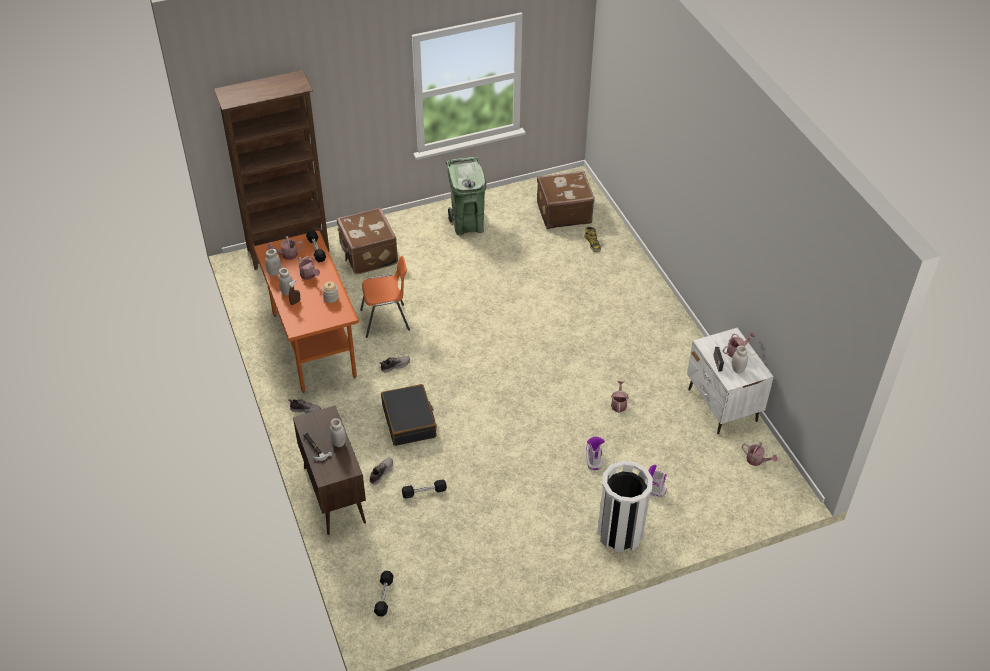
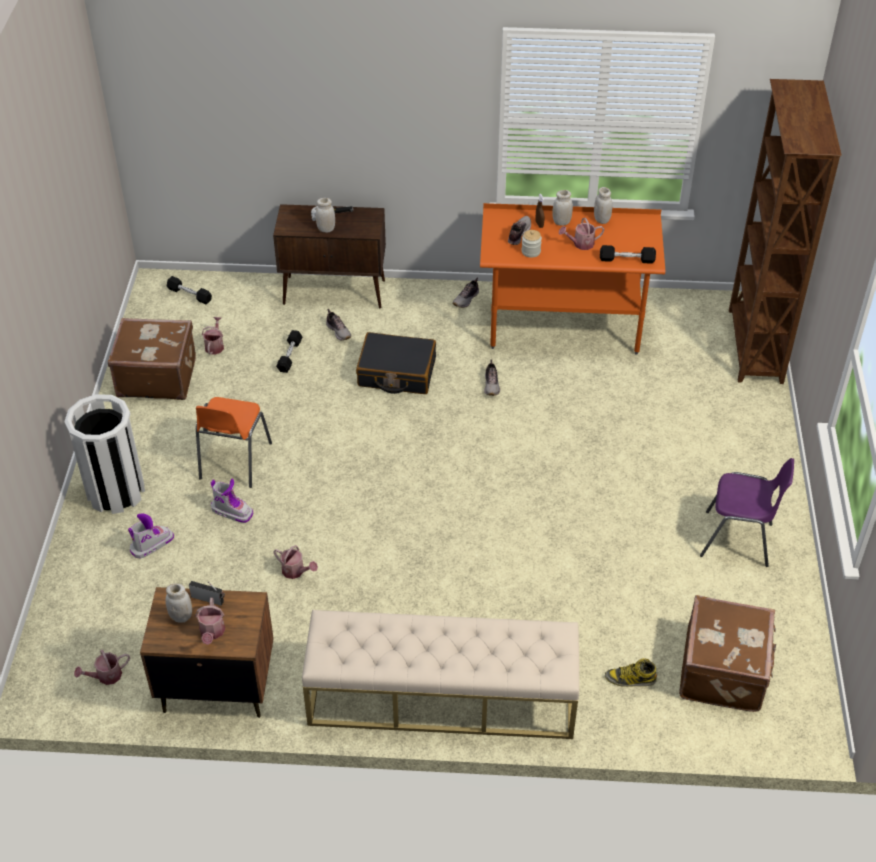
camera: 115 degrees right, 0 degrees up
watering can [267,236,304,260] -> watering can moved to [202,317,224,355]
brown suitcase [337,208,398,274] -> brown suitcase moved to [108,318,196,400]
orange chair [360,256,410,338] -> orange chair moved to [196,397,272,488]
green trash can [446,157,486,235] -> purple chair [700,458,794,567]
white nightstand [687,327,774,434] -> brown nightstand [140,587,274,718]
none -> beige bench [302,610,579,739]
none -> shoe [508,216,531,245]

